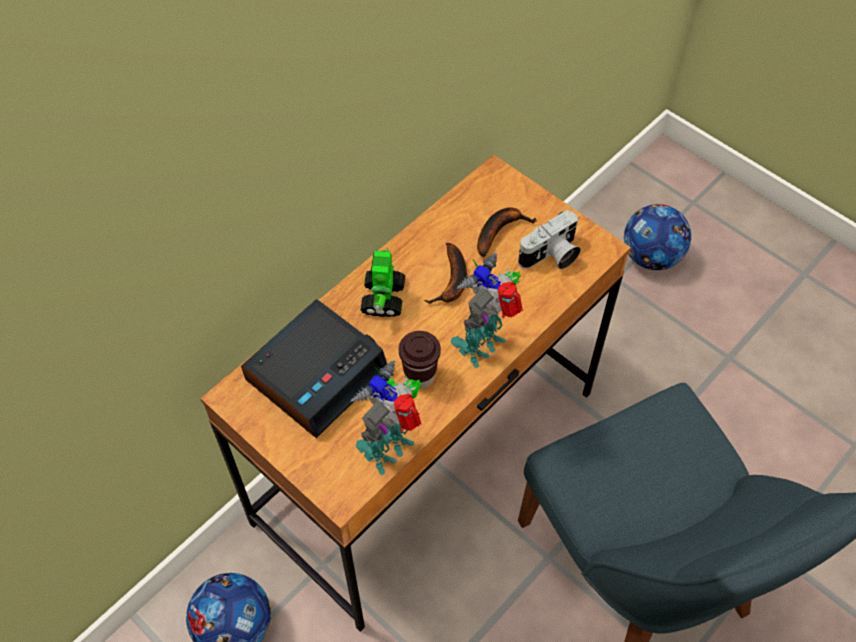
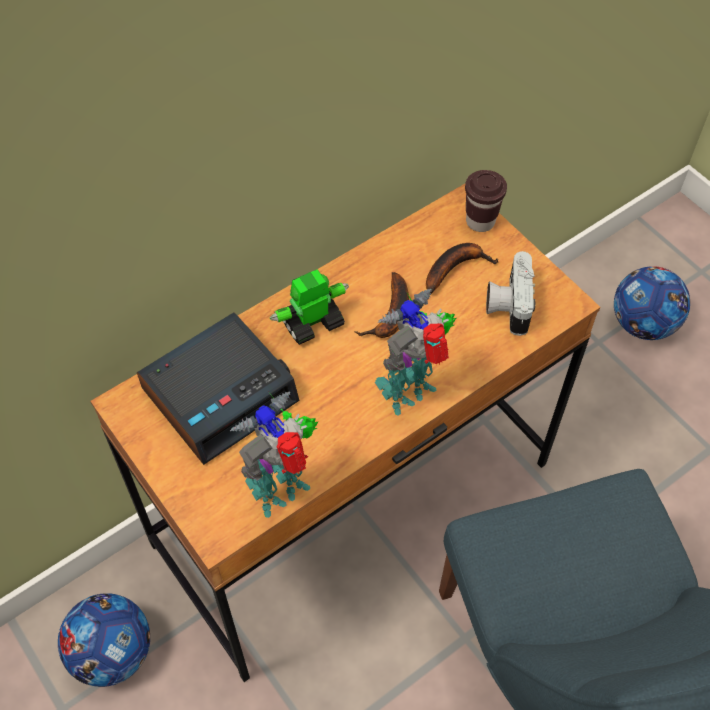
camera: 10 degrees right, 0 degrees up
toy robot [360,248,405,317] -> toy robot turned 45 degrees clockwise [270,269,349,345]
brown cup [399,331,441,388] -> brown cup moved to [465,170,507,232]
camera [518,210,581,269] -> camera turned 120 degrees clockwise [486,251,535,336]

